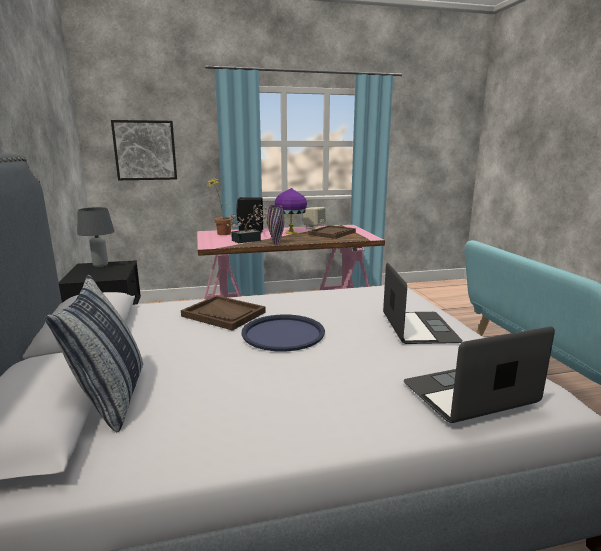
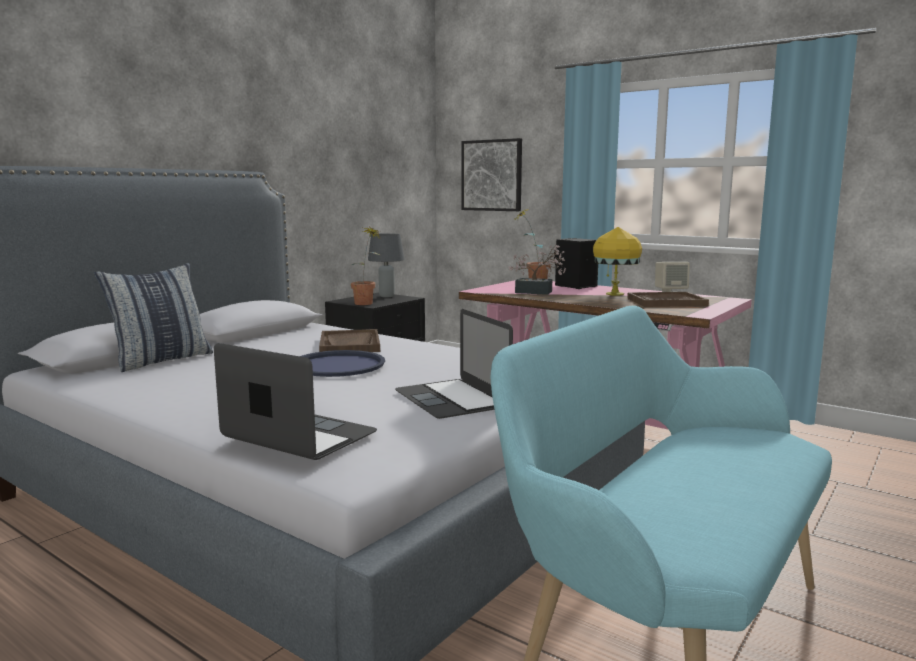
camera: 50 degrees right, 5 degrees down
purple vase [267,205,284,244] -> none
purple table lamp [275,188,307,234] -> yellow table lamp [593,227,642,296]
laptop [383,263,463,344] -> laptop turned 105 degrees clockwise [395,309,513,419]
none -> potted plant [351,227,380,305]

